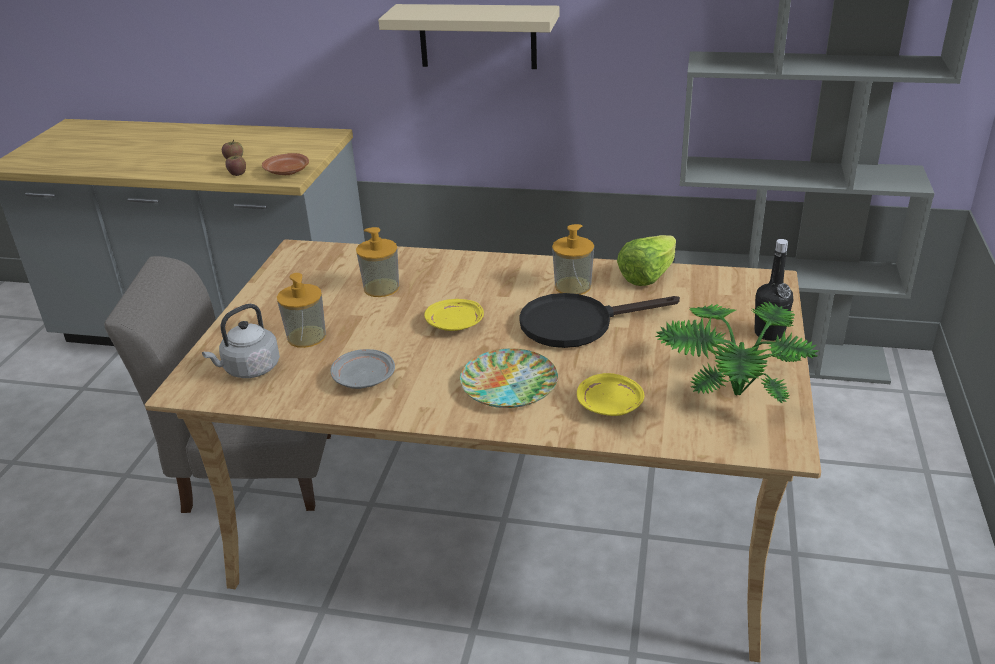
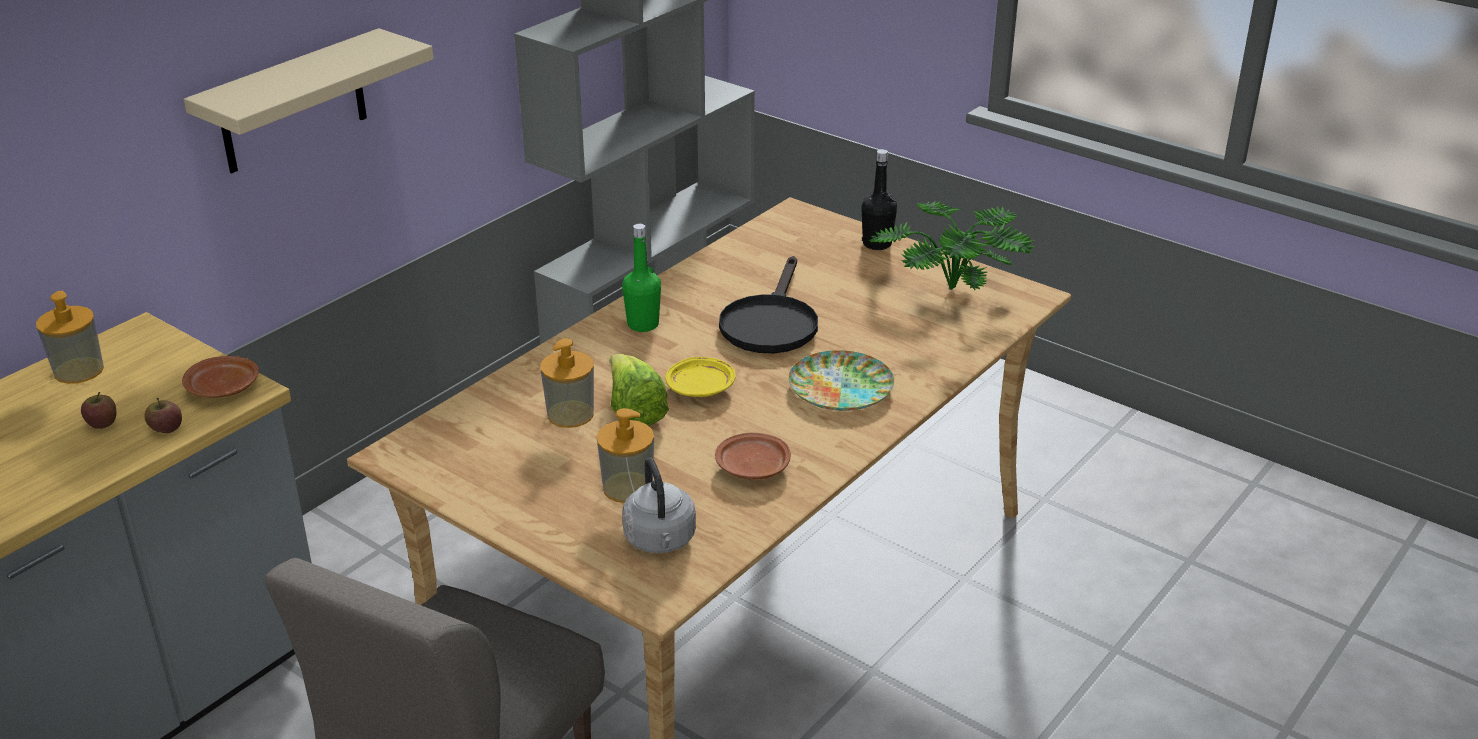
camera: 65 degrees left, 0 degrees up
grey plate [331,349,395,389] -> brown plate [715,433,791,480]
soap dispenser [552,224,594,295] -> soap dispenser moved to [36,291,104,384]
yellow plate [577,373,644,416] -> none
lettuce [617,235,676,286] -> lettuce moved to [609,354,669,426]
none -> green bottle [622,224,661,332]

